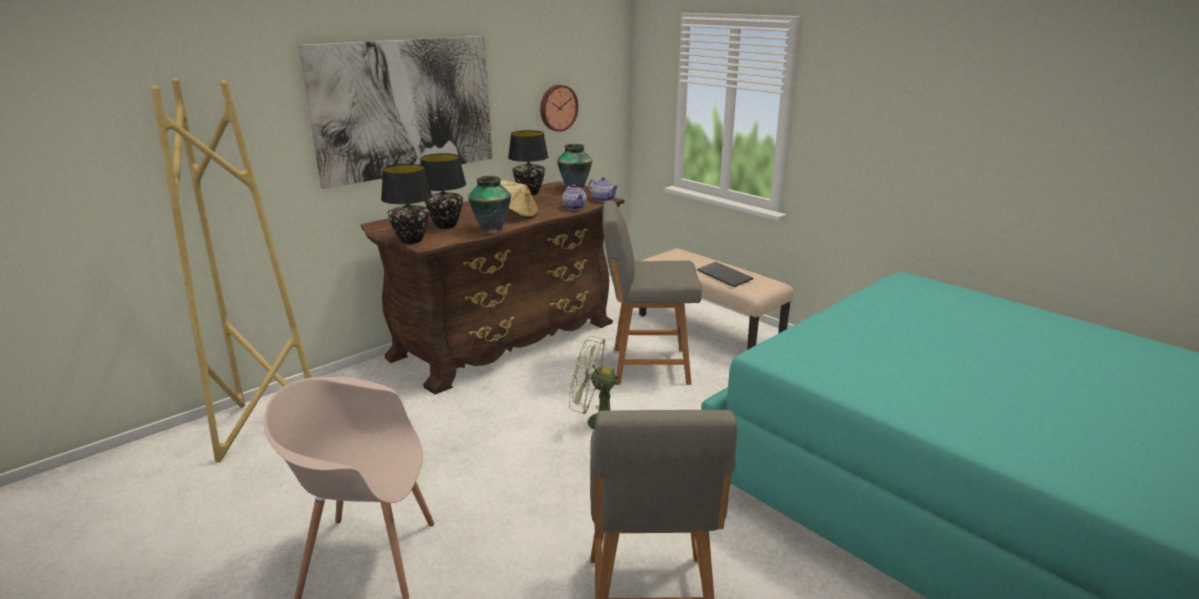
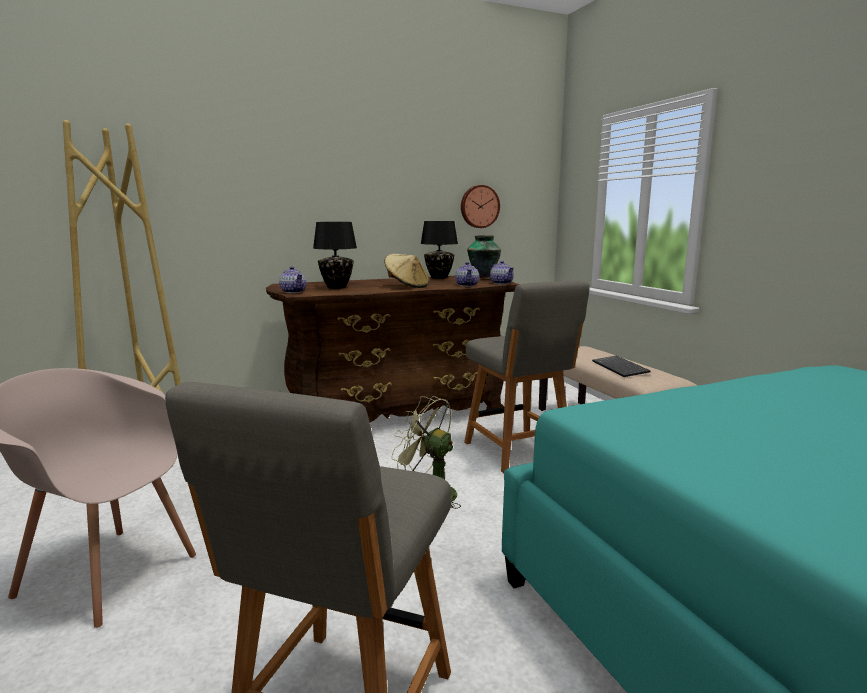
camera: 20 degrees right, 10 degrees down
picture [298,36,492,189] -> none
black table lamp [381,164,432,244] -> teapot [279,266,306,293]
vase [468,176,511,234] -> none
grey chair [602,201,702,385] -> grey chair turned 135 degrees counterclockwise [464,281,590,474]

